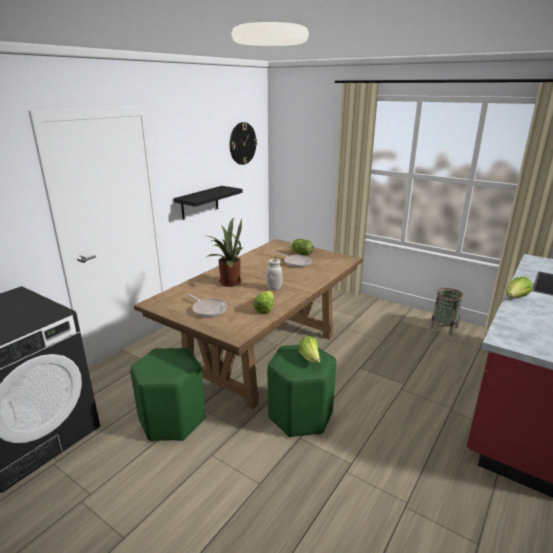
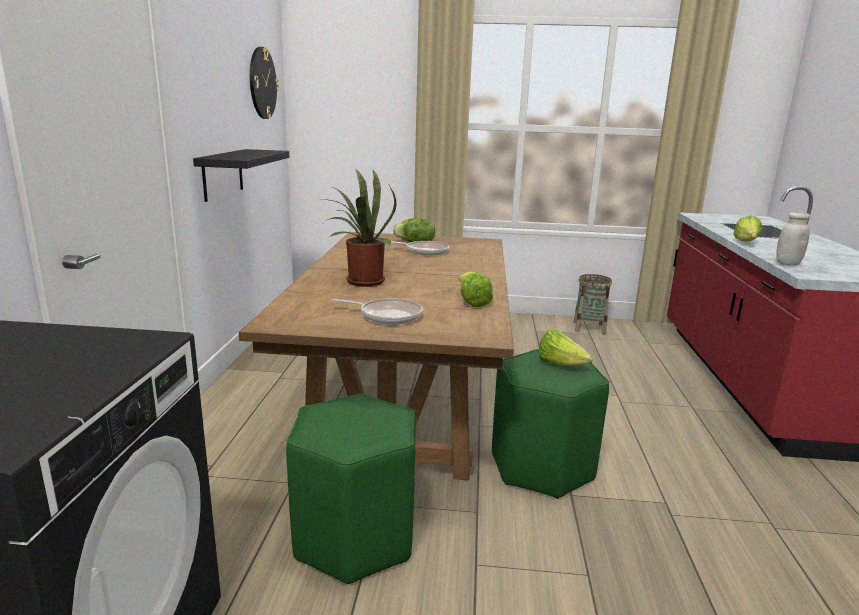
camera: 30 degrees left, 5 degrees down
white jar [266,259,283,290] -> white jar moved to [776,212,810,266]

